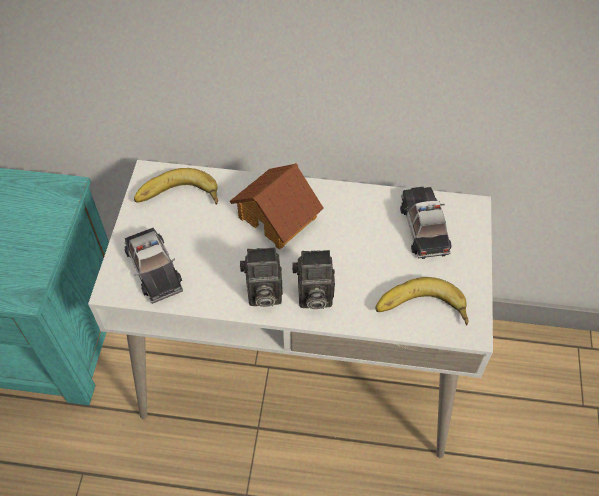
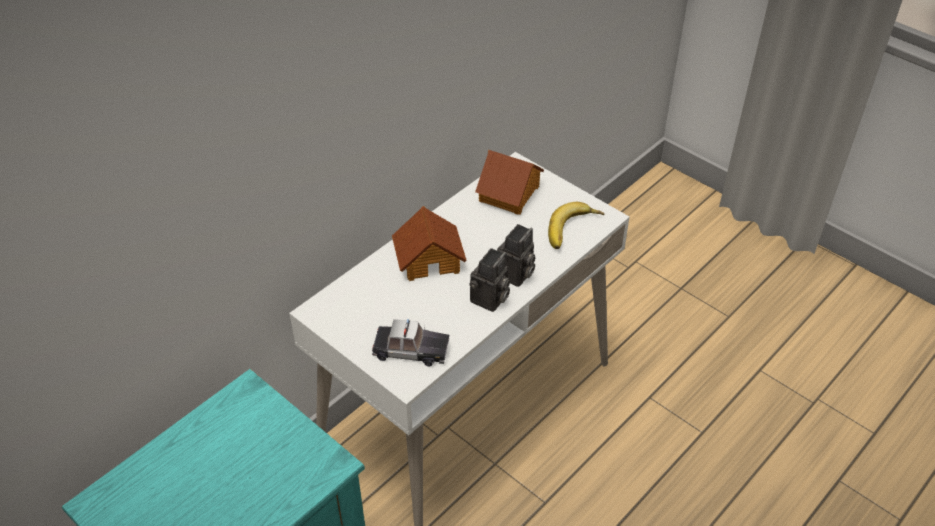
camera: 55 degrees left, 10 degrees down
banana [134,168,218,205] -> none
toy car [400,187,451,259] -> toy house [475,150,544,215]

